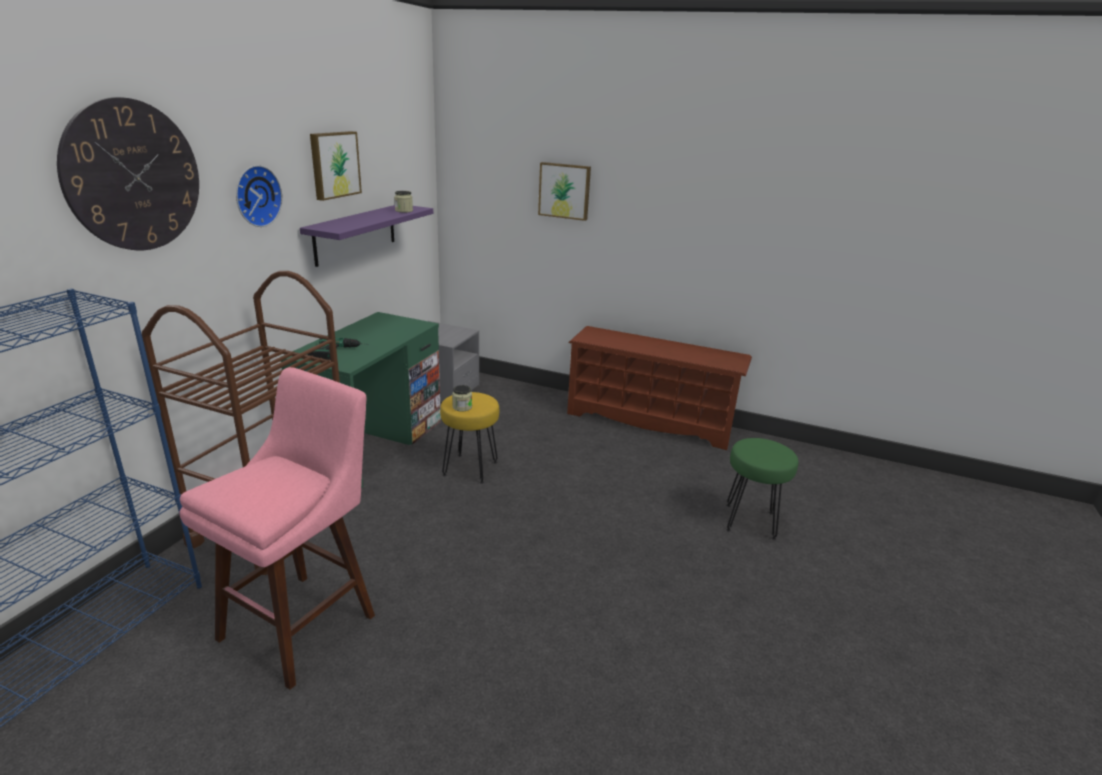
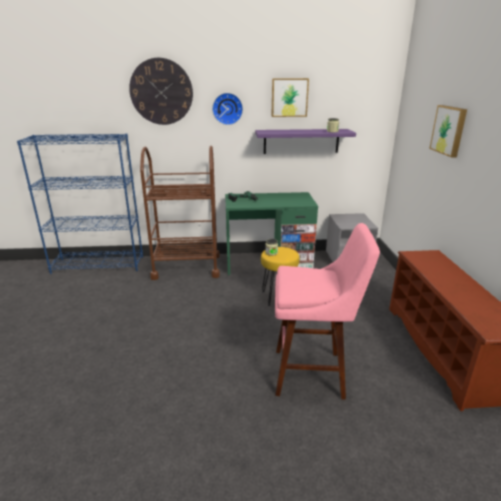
camera: 65 degrees right, 0 degrees up
pink stool [179,367,375,690] -> pink stool moved to [275,223,380,400]
green stool [726,438,798,540] -> none

